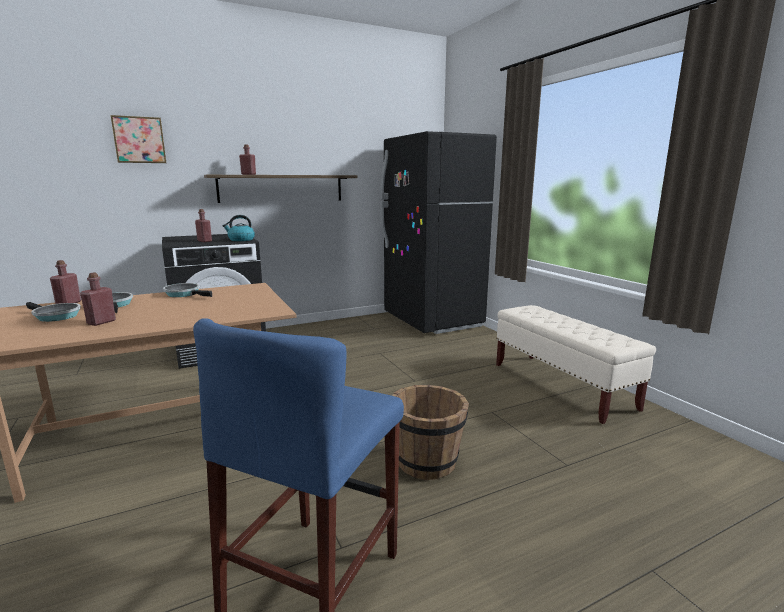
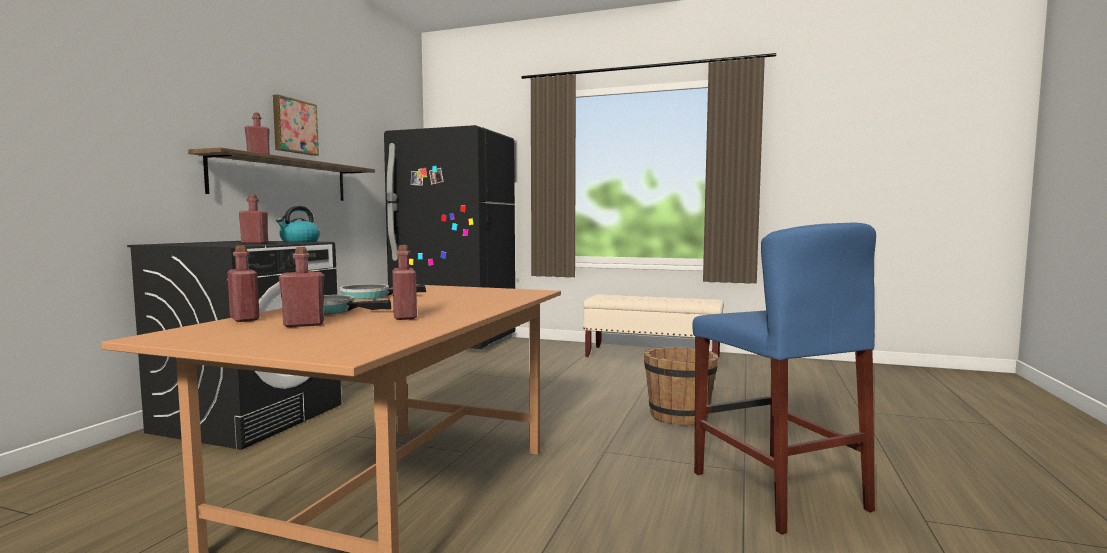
camera: 45 degrees left, 10 degrees down
frying pan [26,302,81,322] -> red bottle [279,247,324,327]
picture [110,115,166,163] -> picture moved to [273,94,319,156]

